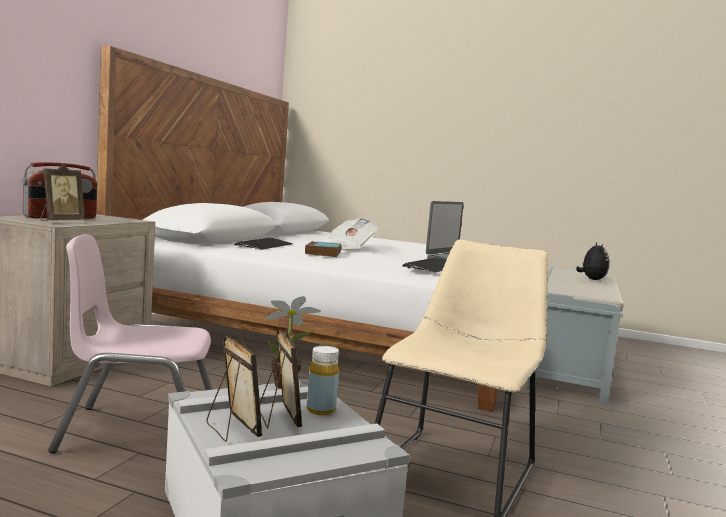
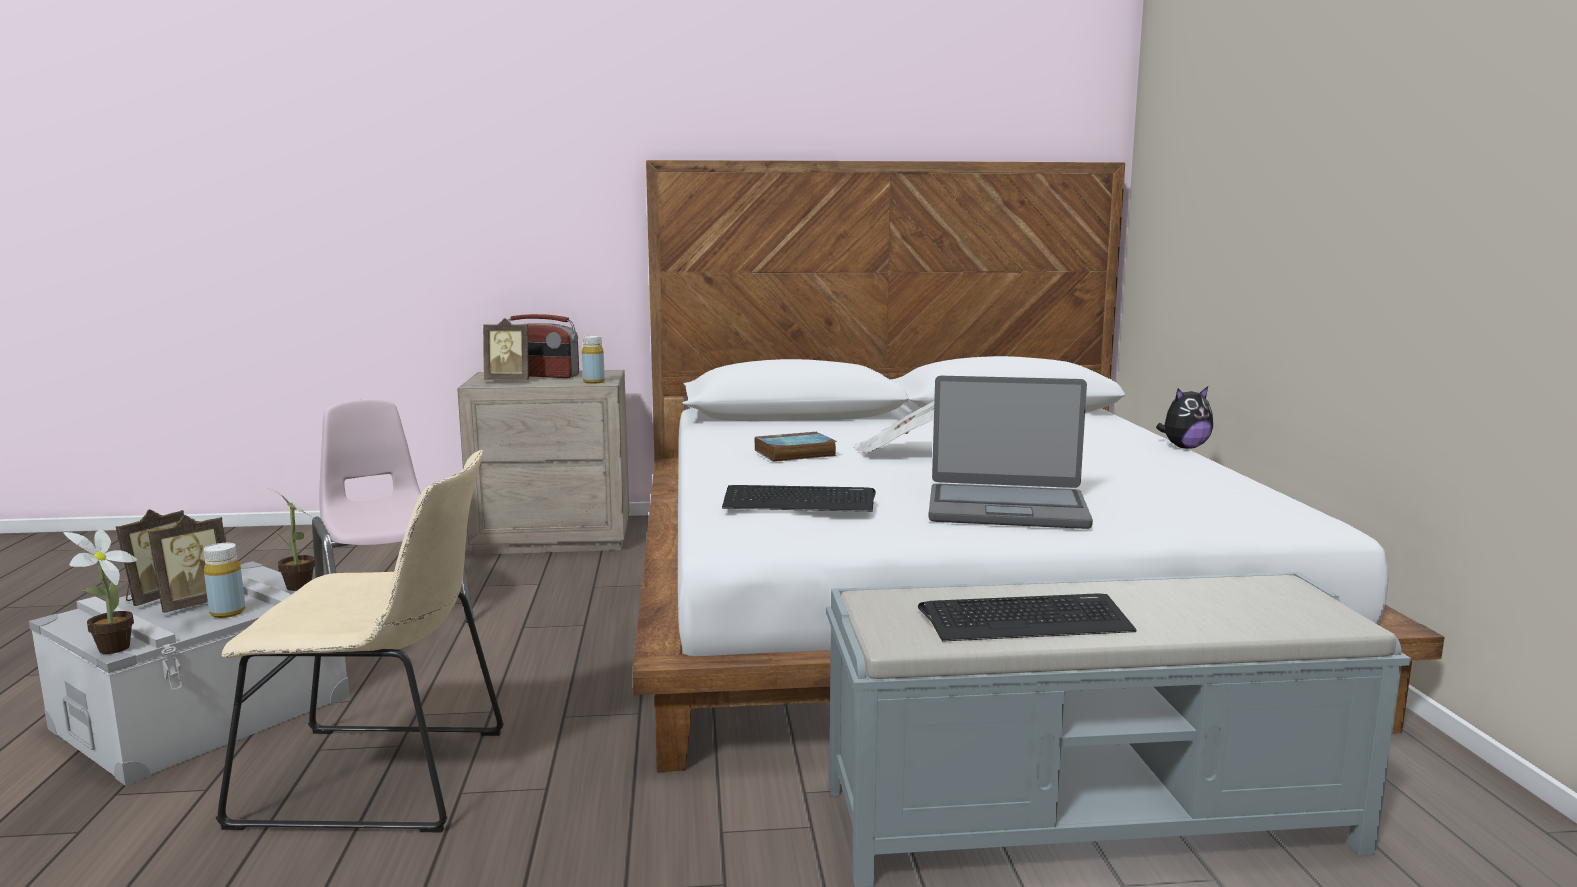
camera: 65 degrees right, 5 degrees up
keyboard [234,238,293,250] -> keyboard moved to [918,594,1136,642]
plush toy [576,243,609,280] -> plush toy moved to [1156,387,1213,449]
none -> potted plant [63,529,138,654]
none -> yellow bottle [582,336,605,384]

